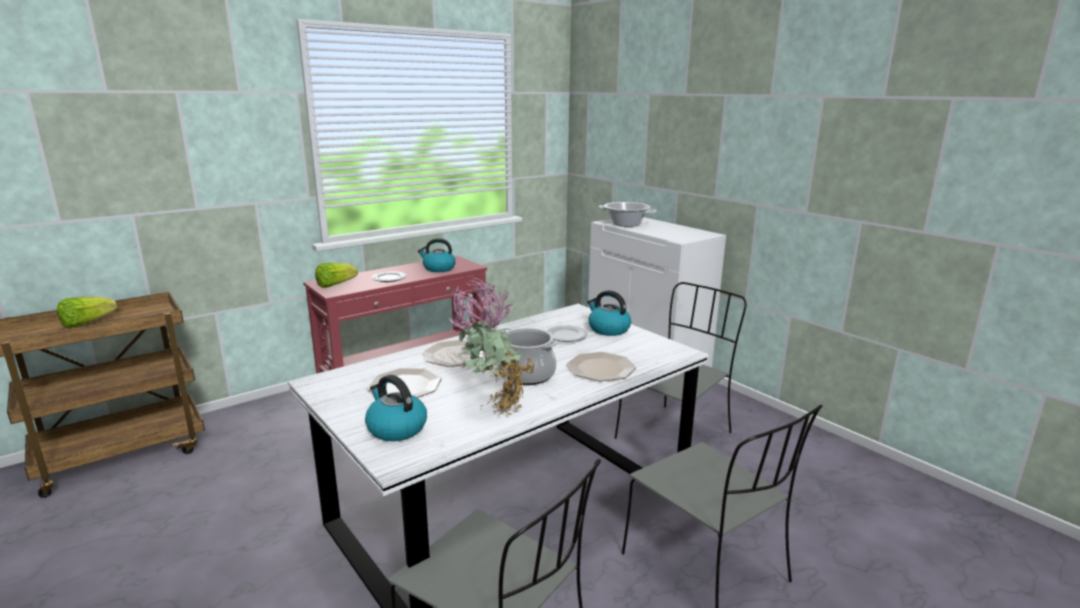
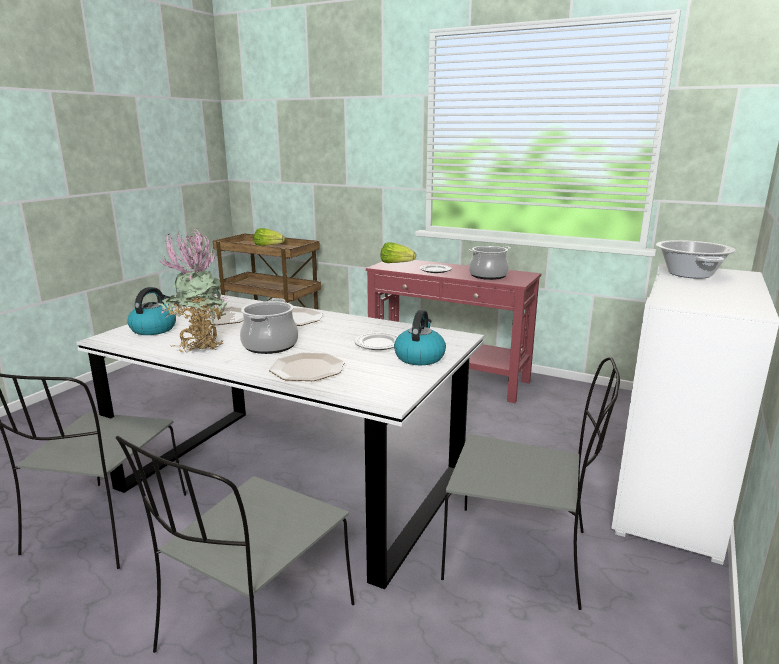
camera: 65 degrees right, 0 degrees up
kettle [418,238,456,272] -> cooking pot [469,246,511,280]

